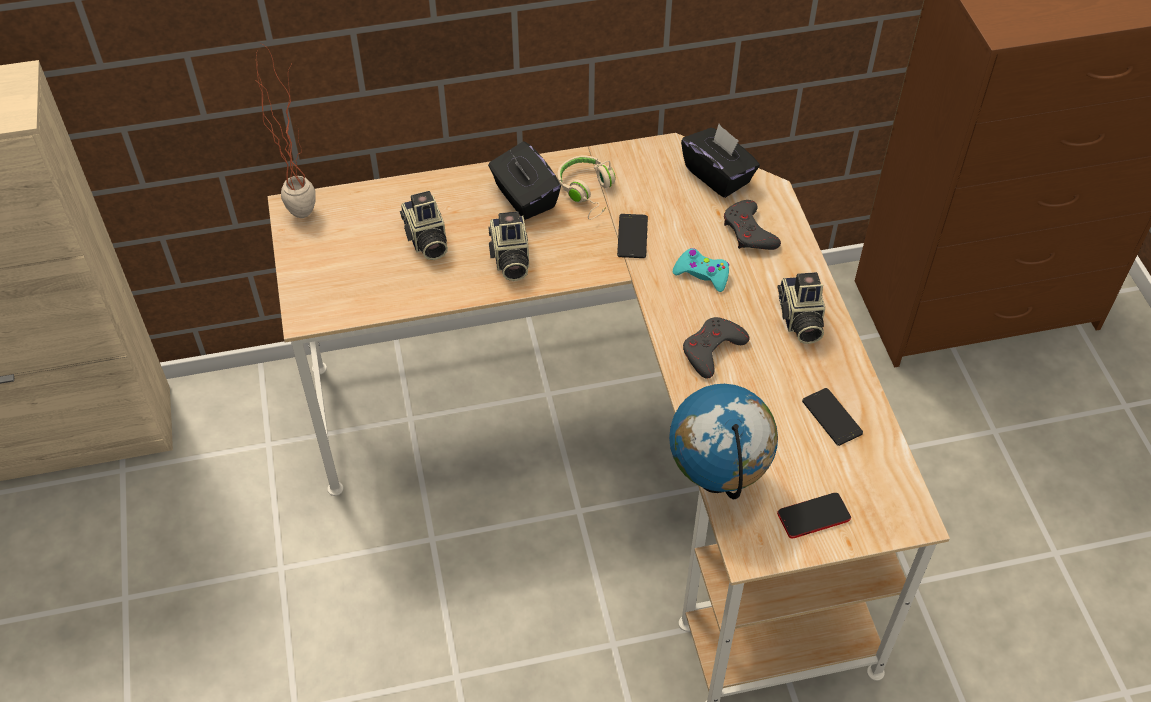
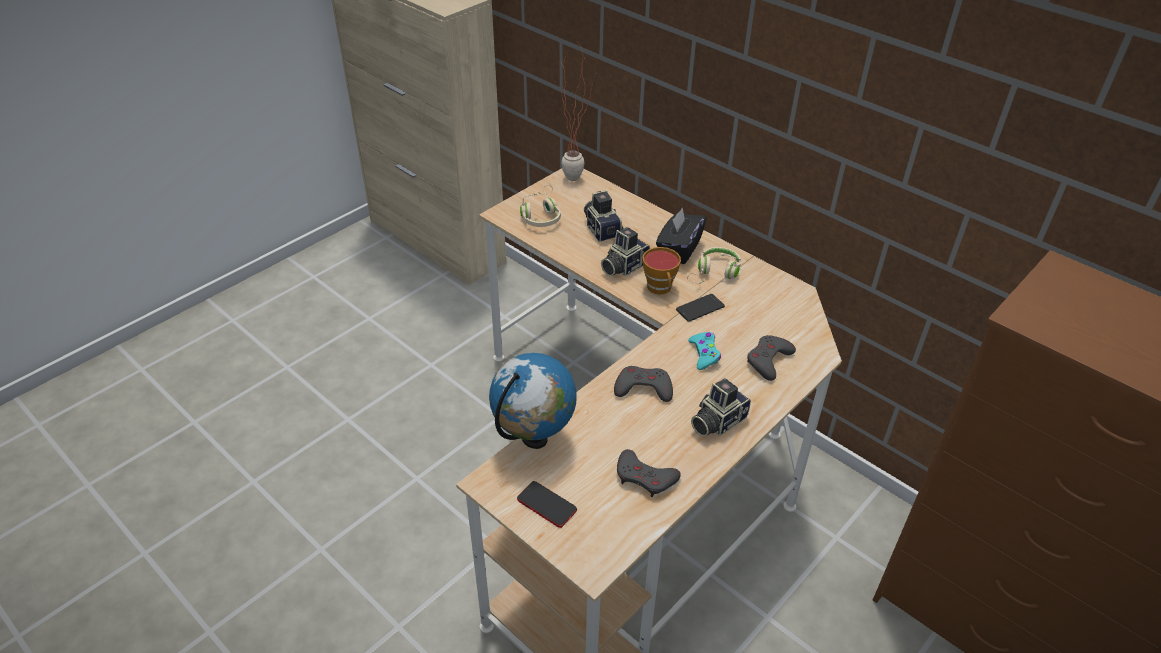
camera: 55 degrees right, 10 degrees down
camera [400,191,448,260] -> camera turned 120 degrees clockwise [584,190,624,242]
black tissue box [681,124,760,198] -> none
phone [802,388,863,446] -> grey game controller [617,449,681,497]
none -> beige headphones [520,185,561,227]
none -> cup [643,247,681,295]

